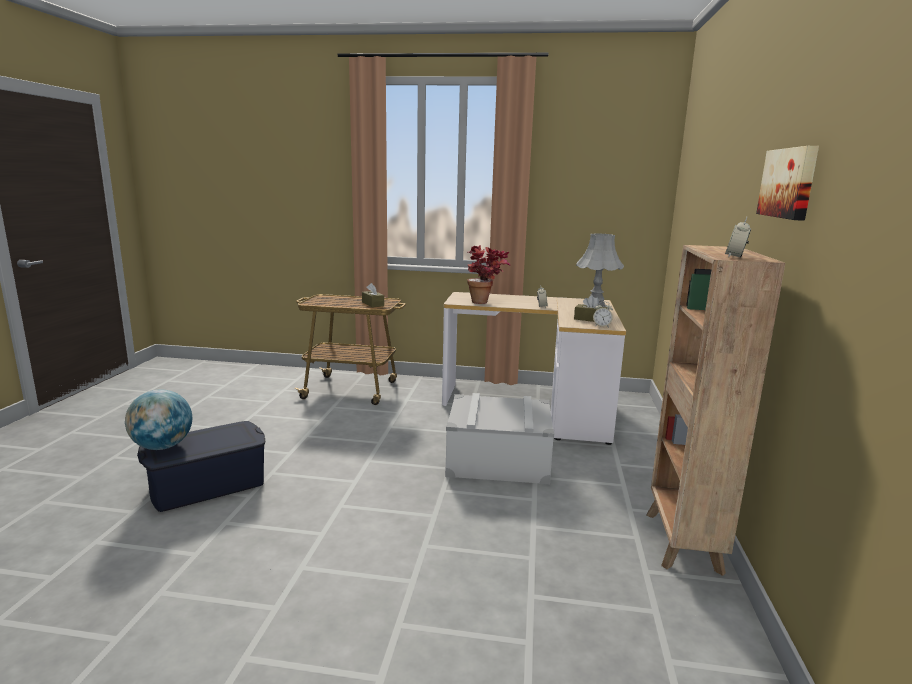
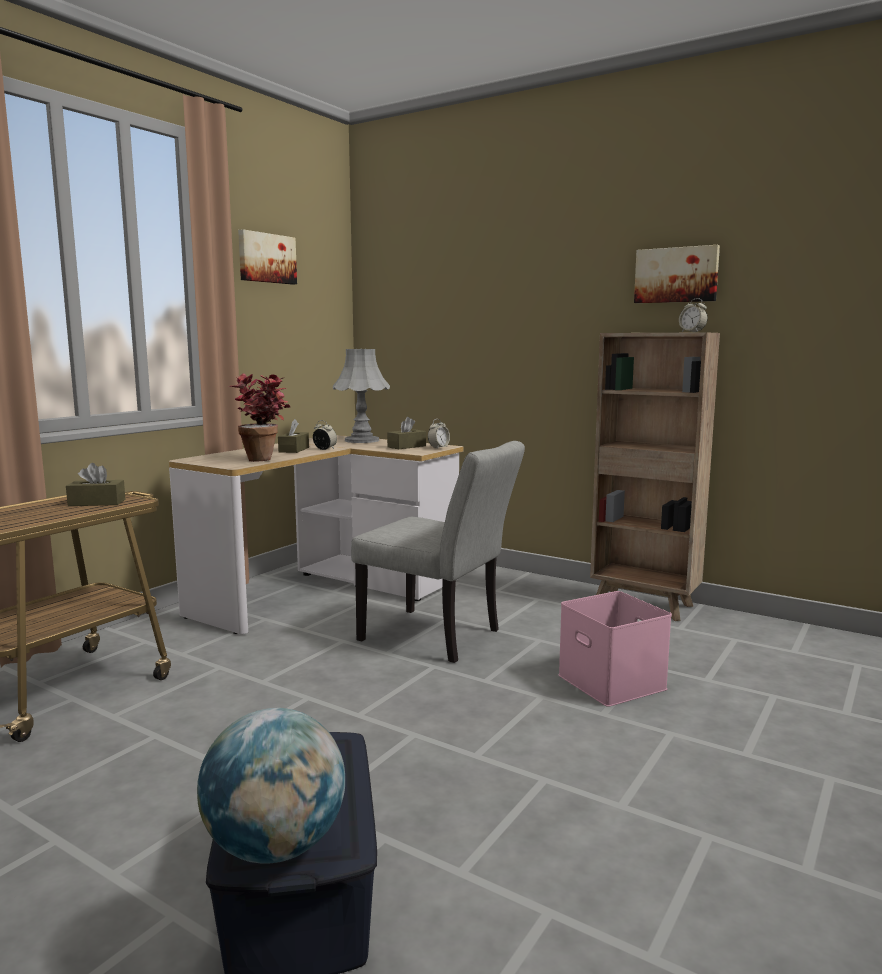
camera: 65 degrees left, 5 degrees down
grey storage box [445,393,554,484] -> grey chair [351,441,525,663]
none -> picture [238,229,297,285]
none -> brown tissue box [278,419,309,453]
none -> pink storage box [558,591,672,707]

